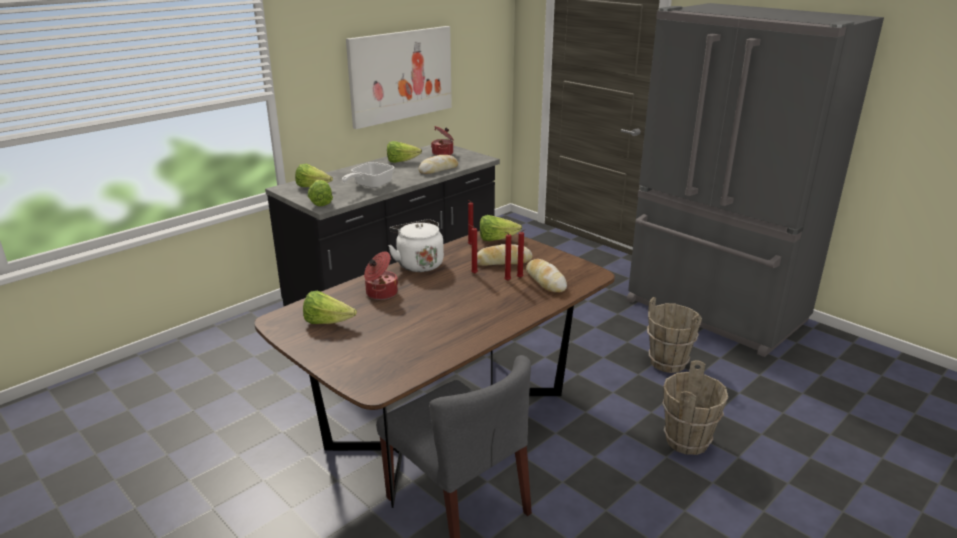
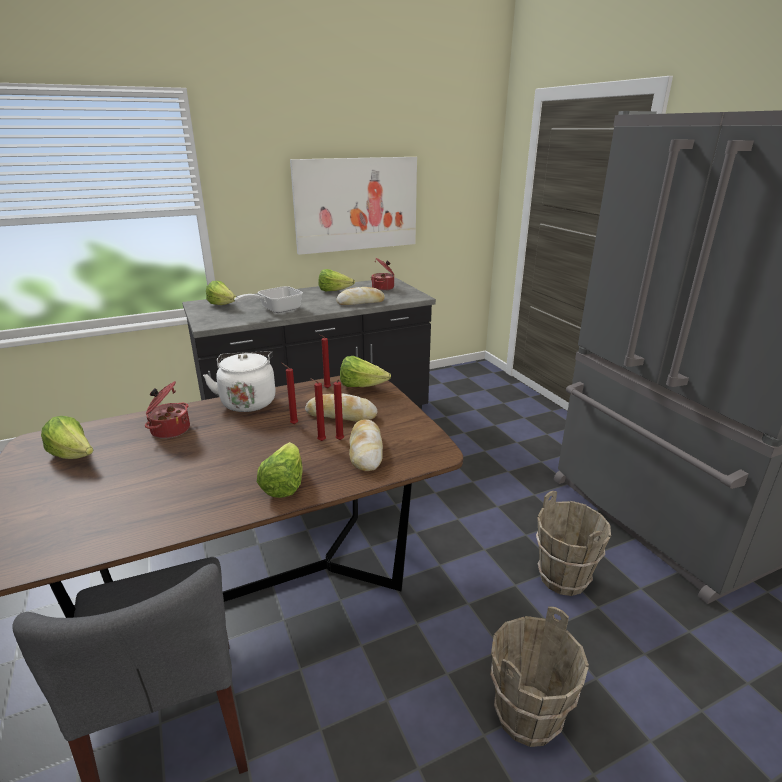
camera: 20 degrees right, 0 degrees up
lettuce [308,179,333,206] -> lettuce moved to [257,442,303,498]

